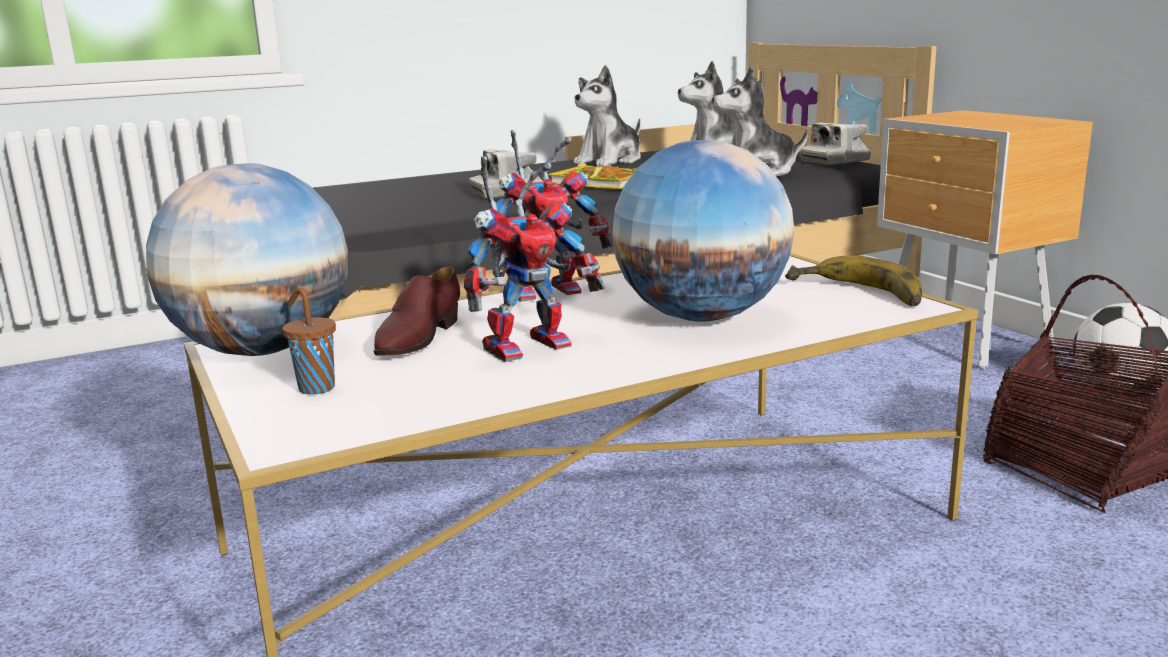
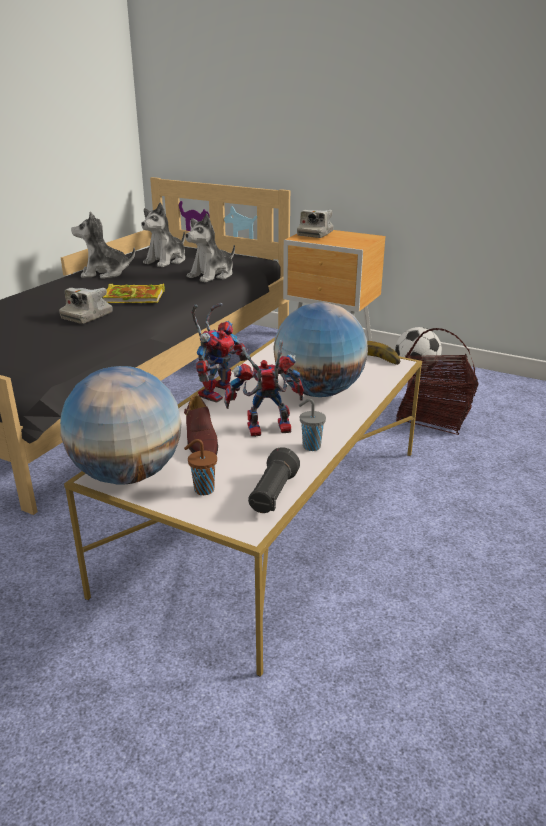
camera: 35 degrees left, 10 degrees up
toy robot [464,156,605,362] -> toy robot turned 120 degrees counterclockwise [224,340,304,437]
plush toy [574,65,641,166] -> plush toy turned 75 degrees clockwise [71,211,135,279]
camera [801,122,871,165] -> camera moved to [297,210,334,238]
none -> black flashlight [248,447,300,513]
none -> grey cup [299,399,326,451]

